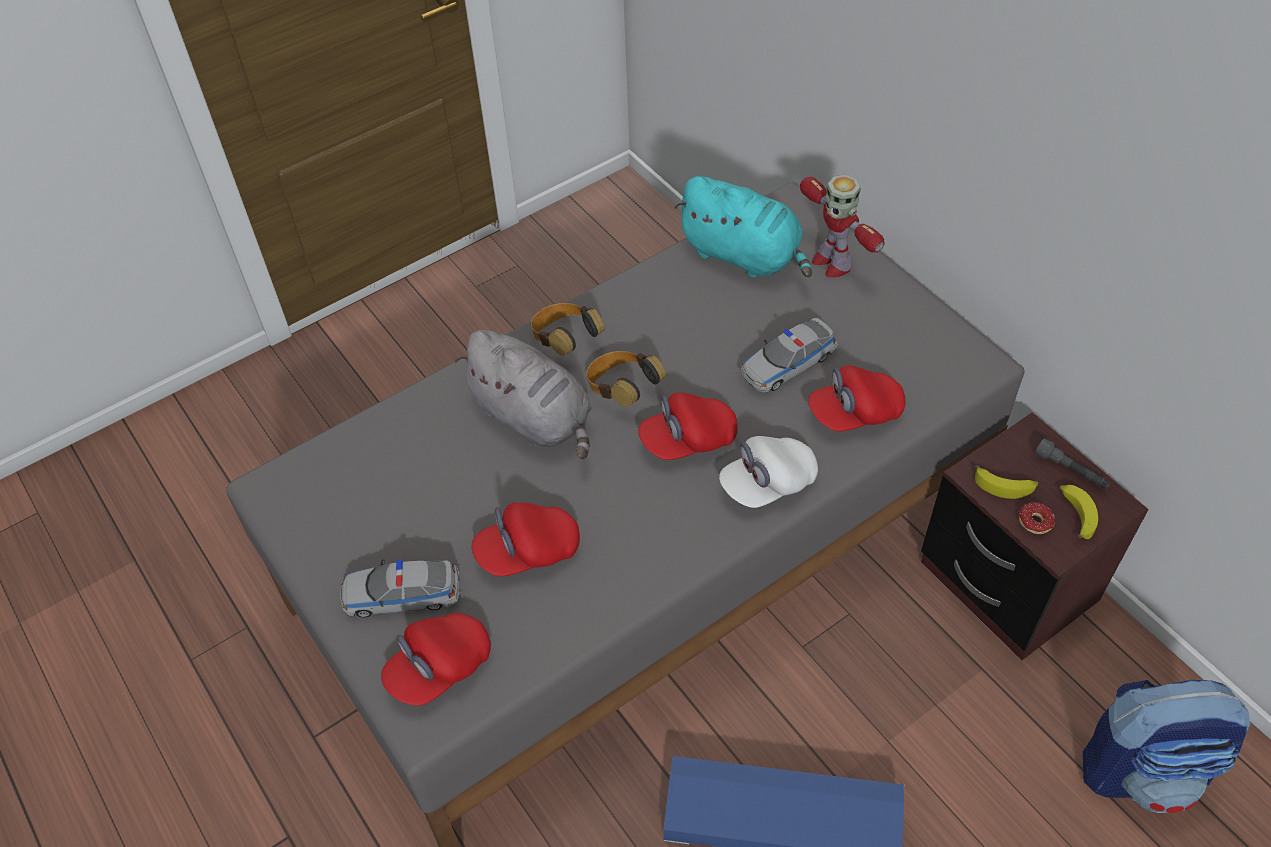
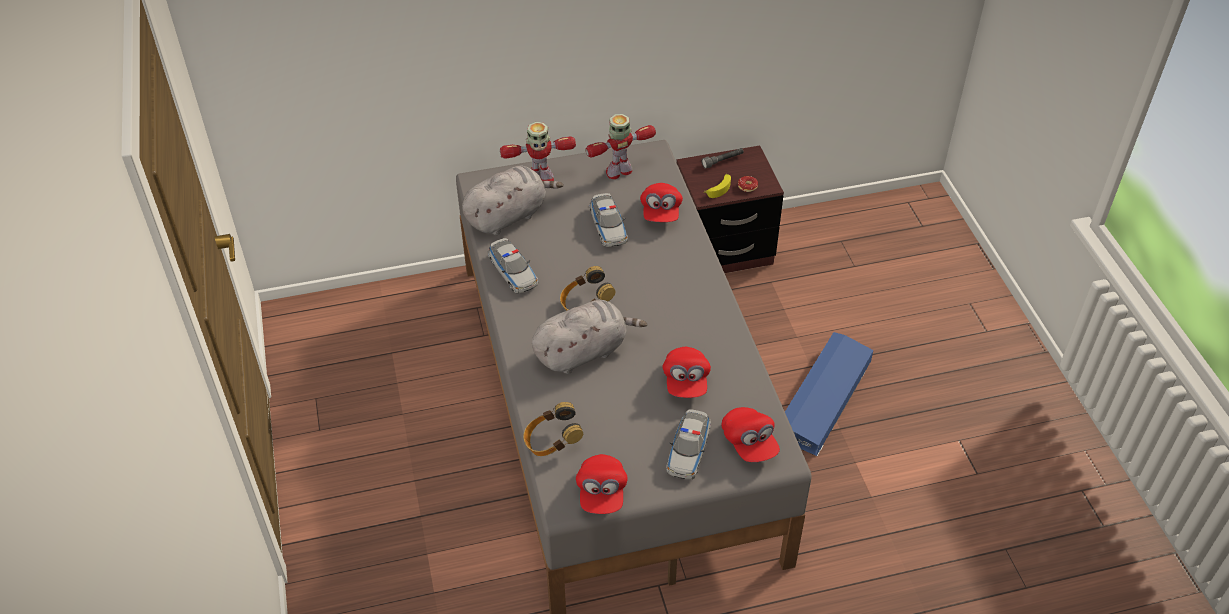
camera: 70 degrees left, 5 degrees down
headphones [531,303,605,355] -> headphones moved to [523,402,583,456]
red cap [638,392,738,460] -> red cap moved to [576,454,628,514]
turquoise plush toy [674,176,812,278] -> grey plush toy [462,166,564,235]
white cap [719,436,818,508] -> none
banana [1060,485,1098,539] -> none
backpack [1083,680,1250,813] -> none
none -> toy car [488,238,538,293]
none -> toy robot [585,114,656,179]

